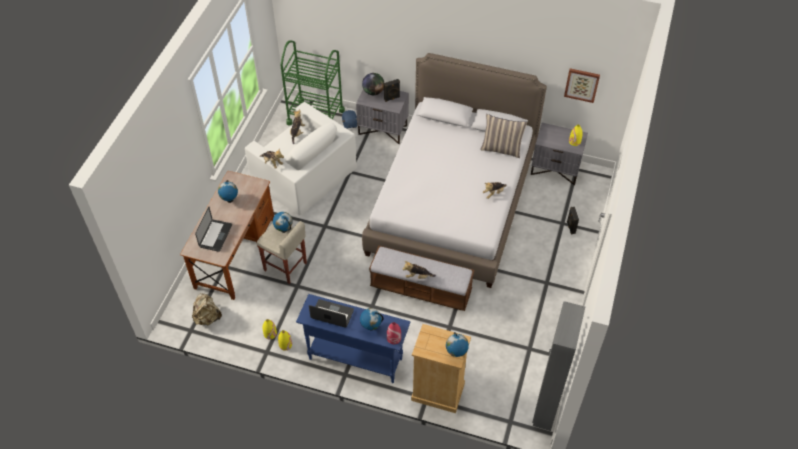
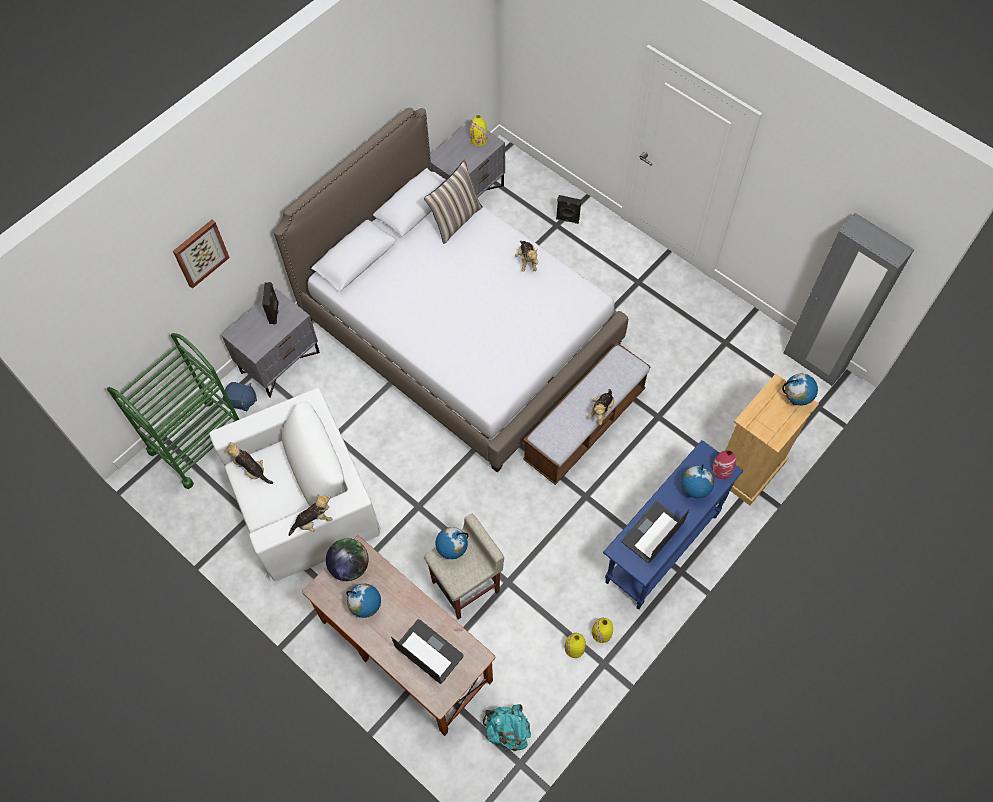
camera: 65 degrees left, 10 degrees up
beige backpack [192,293,222,326] -> turquoise backpack [482,704,531,753]
globe [362,73,384,95] -> globe moved to [326,538,369,581]
picture [564,68,600,103] -> picture moved to [173,220,230,289]

